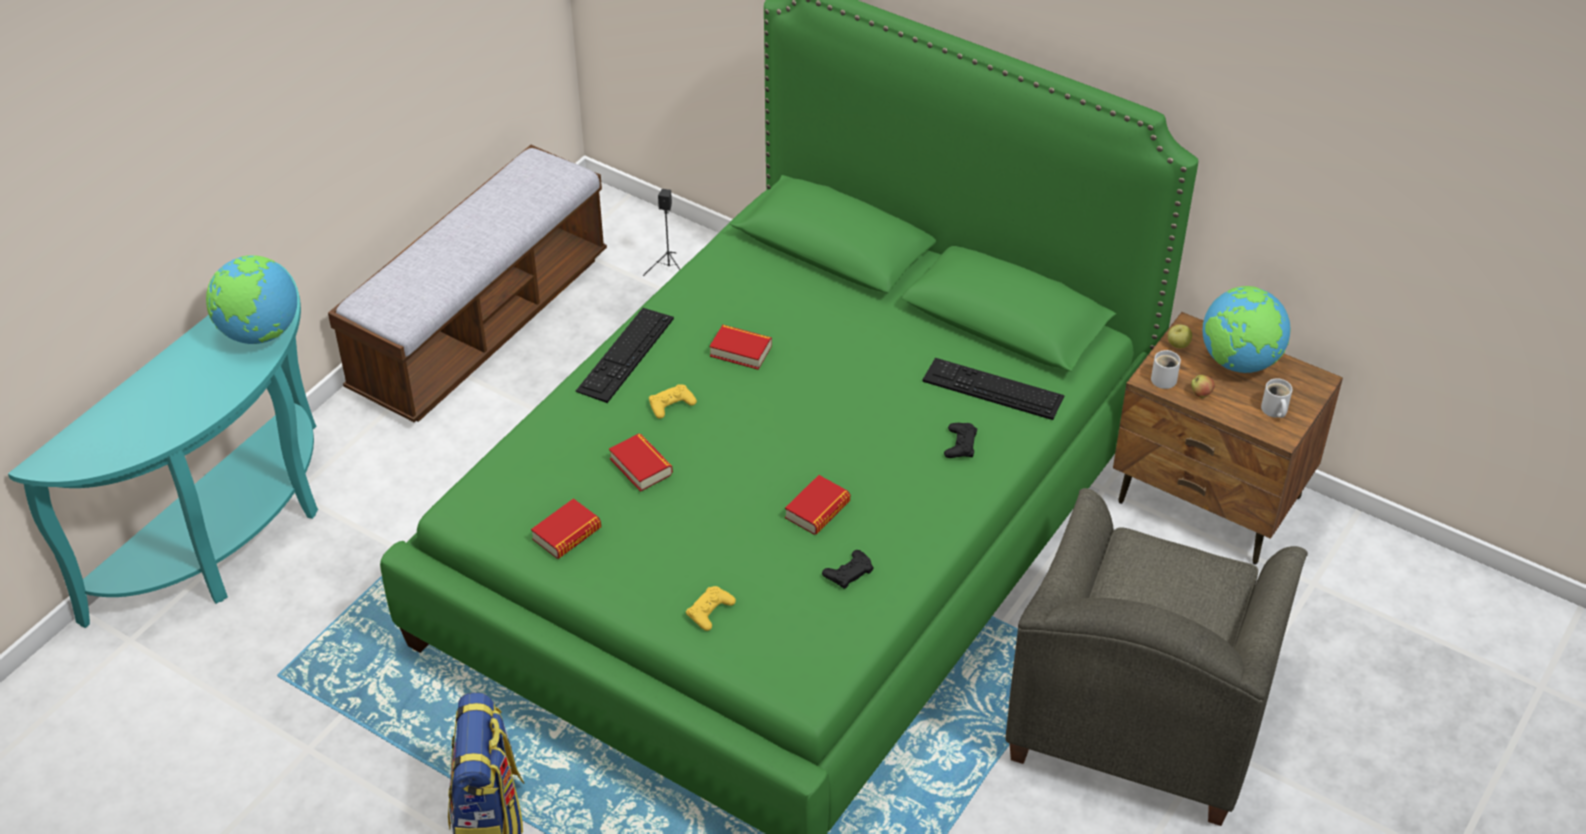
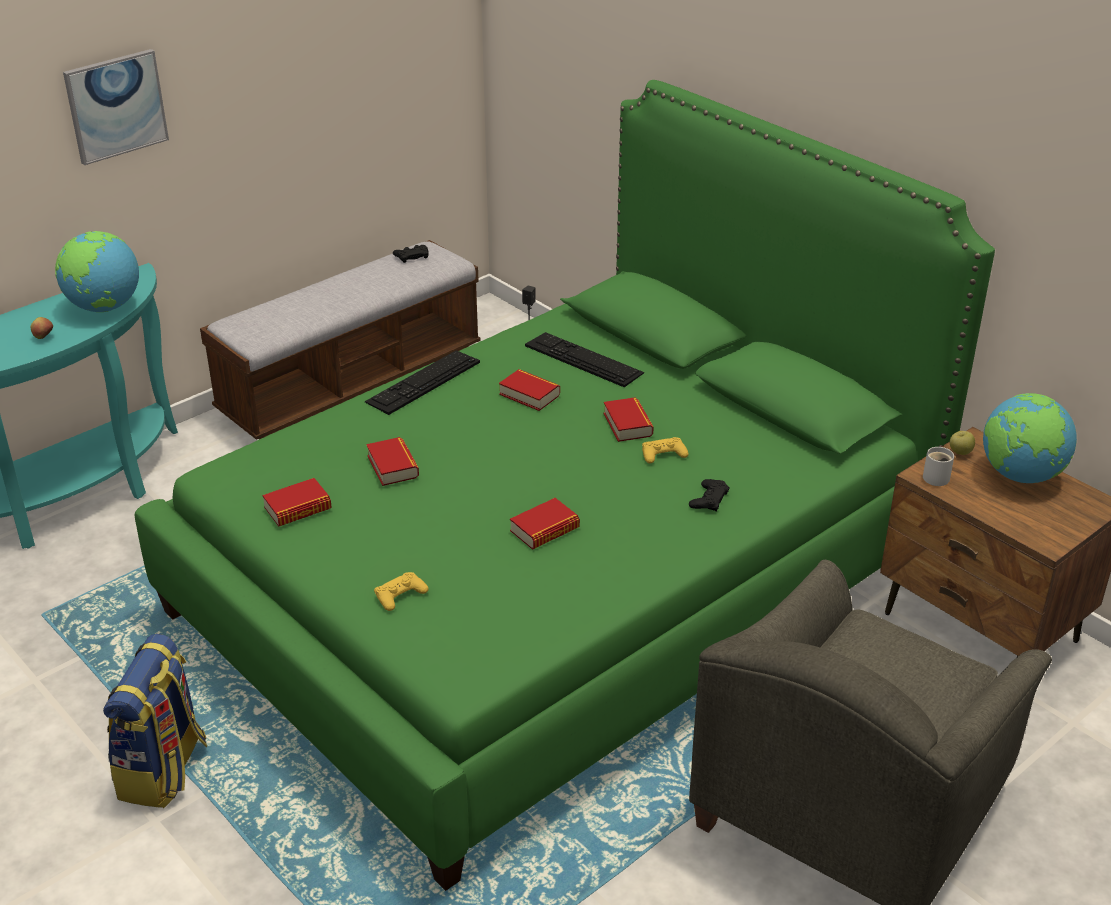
camera: 15 degrees right, 10 degrees down
yellow game controller [649,384,697,419] -> yellow game controller moved to [642,437,689,463]
black game controller [822,550,874,589] -> black game controller moved to [393,245,428,263]
keyboard [922,358,1065,420] -> keyboard moved to [525,332,644,387]
apple [1191,375,1215,398] -> apple moved to [31,317,53,339]
white mug [1261,378,1292,418] -> none
none -> picture [63,49,169,165]
none -> book [603,397,654,442]

